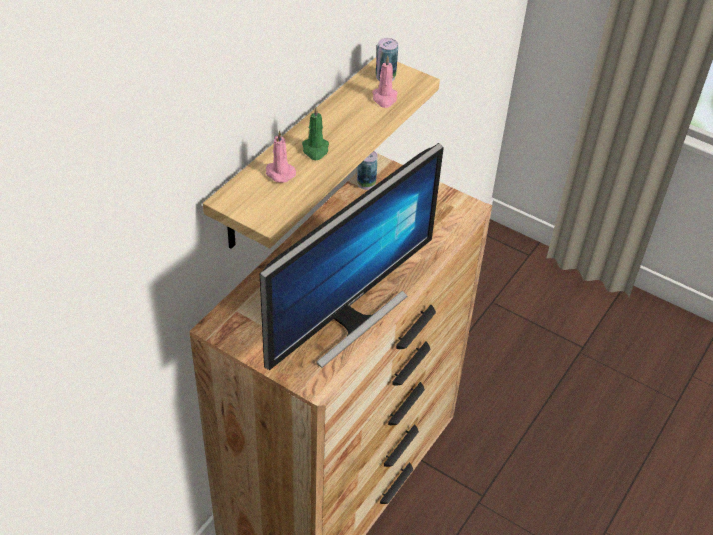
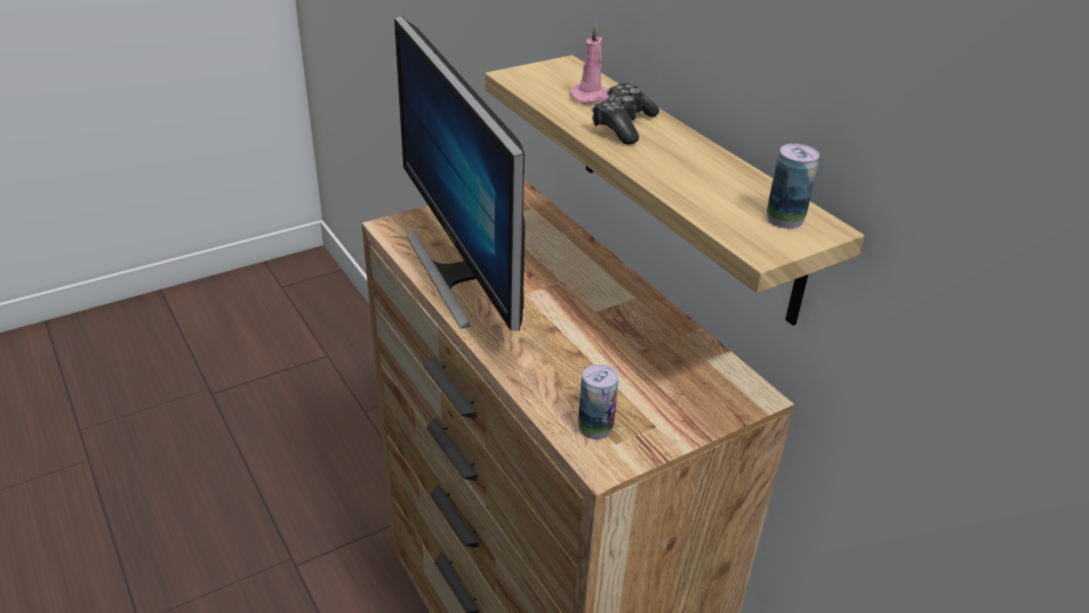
camera: 115 degrees right, 10 degrees down
green candle [302,107,329,160] -> game controller [592,83,659,145]
can [357,151,378,190] -> can moved to [578,364,618,440]
pink candle [372,56,398,108] -> none

